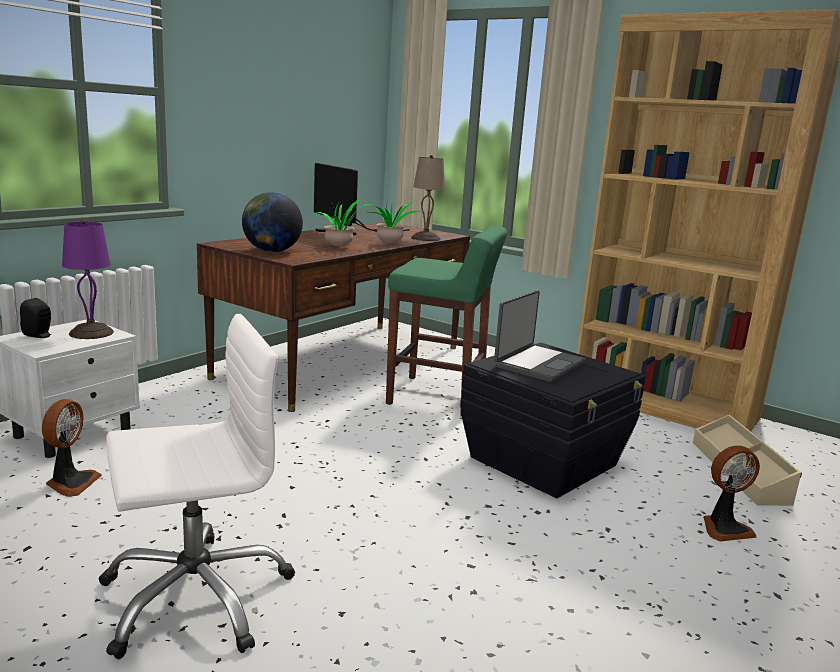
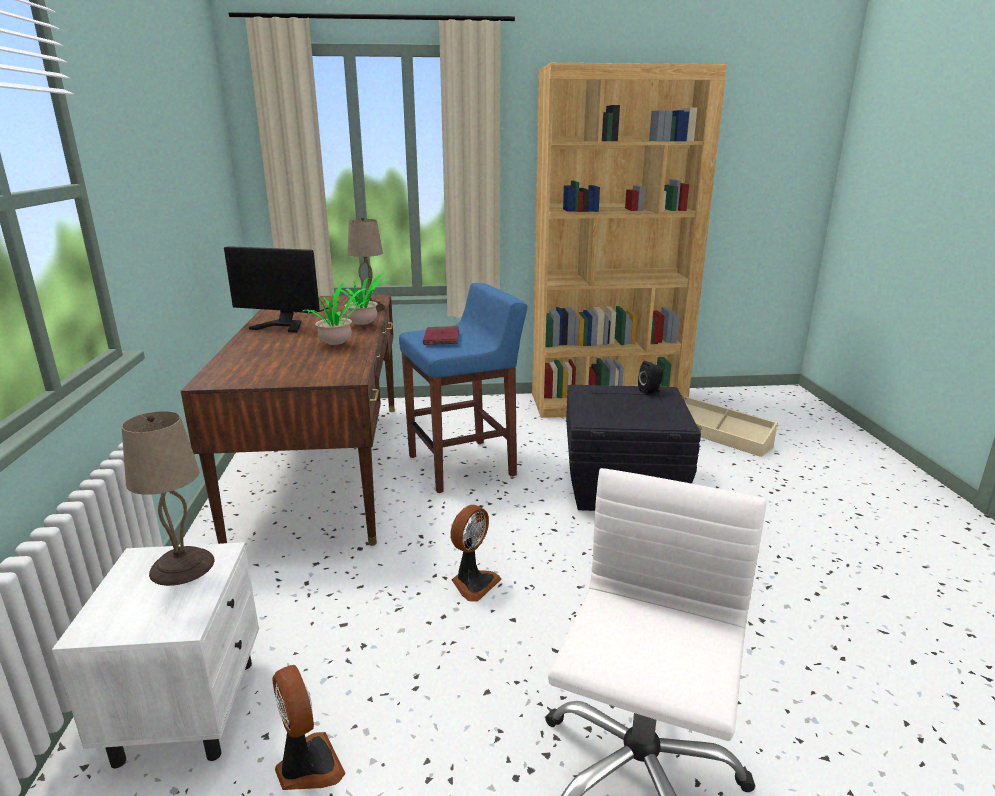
camera: 40 degrees left, 5 degrees up
black speaker [20,298,51,338] -> black speaker moved to [638,361,663,395]
purple table lamp [62,220,114,339] -> beige table lamp [122,411,214,586]
globe [242,192,303,252] -> none
green stool [386,225,507,417] -> blue stool [399,283,527,493]
laptop [494,290,586,382] -> none
fan [703,445,760,541] -> fan moved to [450,505,502,602]
none -> red book [423,326,459,345]

